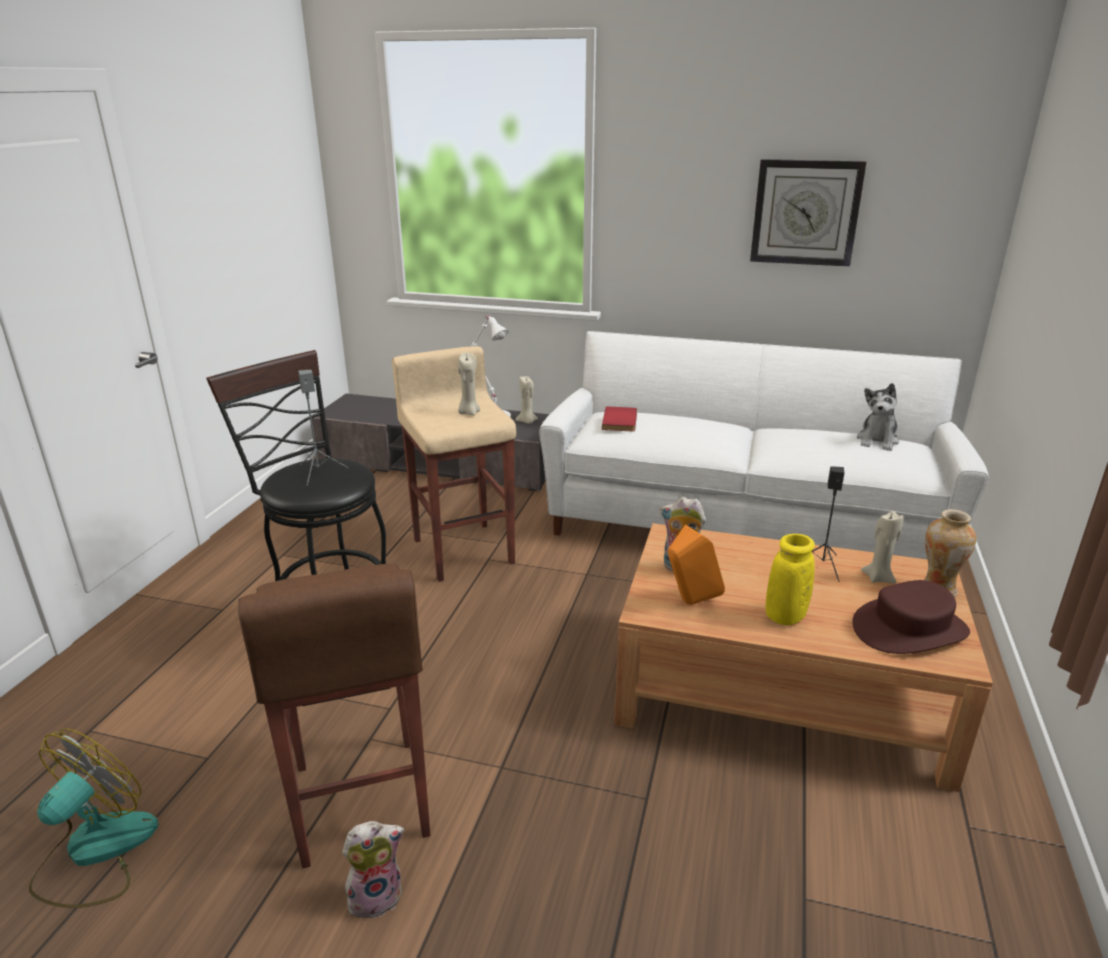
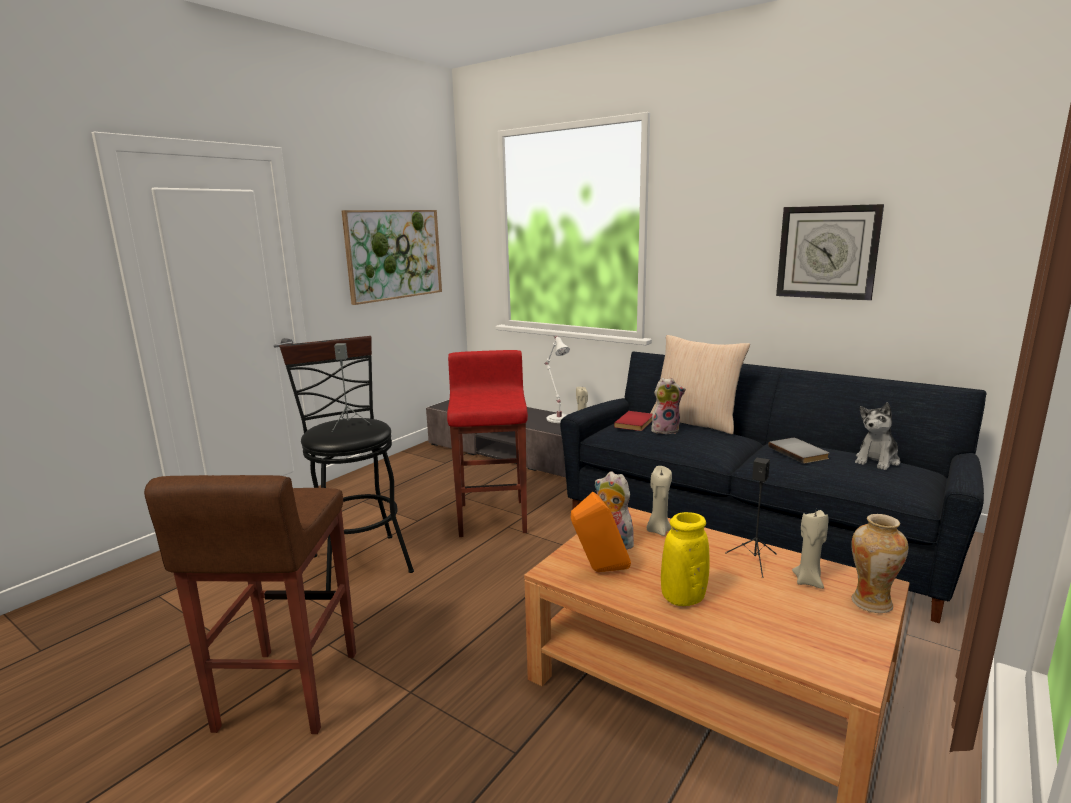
camera: 20 degrees right, 10 degrees down
fan [29,728,158,908] -> none
plush toy [342,821,404,922] -> plush toy moved to [651,378,686,435]
beige stool [392,346,516,582] -> red stool [447,350,528,537]
beige candle [458,353,480,416] -> beige candle moved to [647,466,672,536]
white sofa [539,331,988,559] -> black sofa [560,352,986,623]
brown hat [852,580,970,654] -> none
none -> picture [341,210,442,305]
none -> beige pillow [651,335,750,434]
none -> grey book [768,438,829,464]

